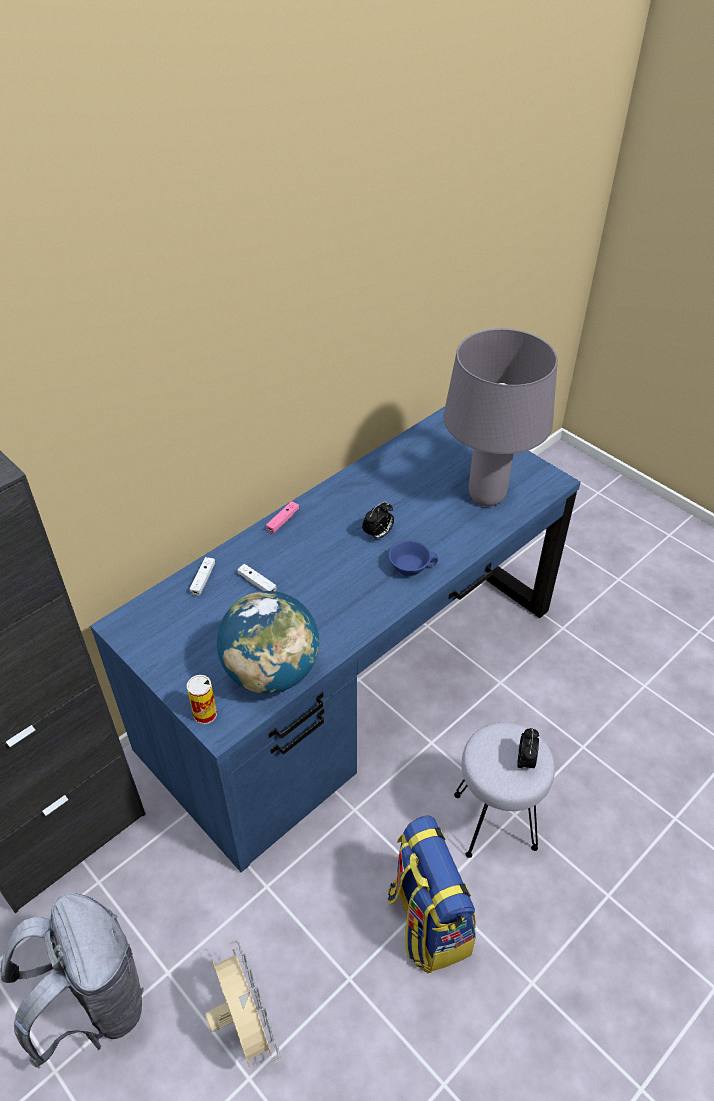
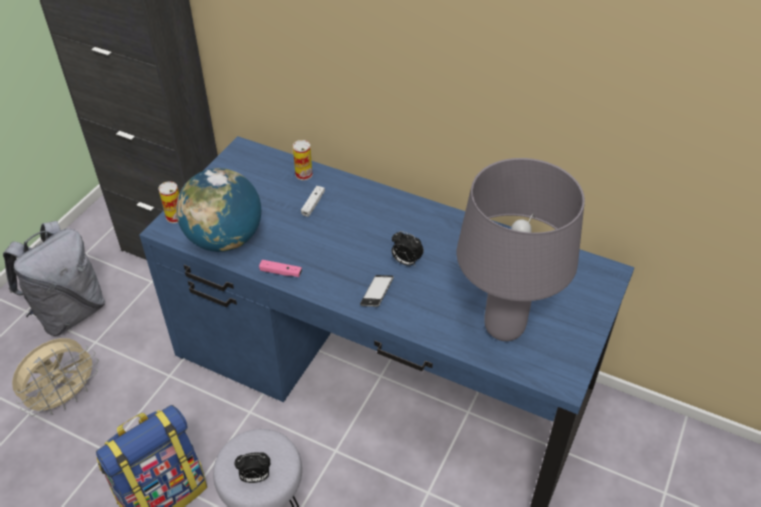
camera: 70 degrees right, 0 degrees up
white game controller [190,557,215,596] -> can [293,140,313,180]
pink game controller [266,501,299,533] -> pink game controller moved to [259,260,302,277]
blue cup [388,540,438,577] -> phone [360,275,394,307]

